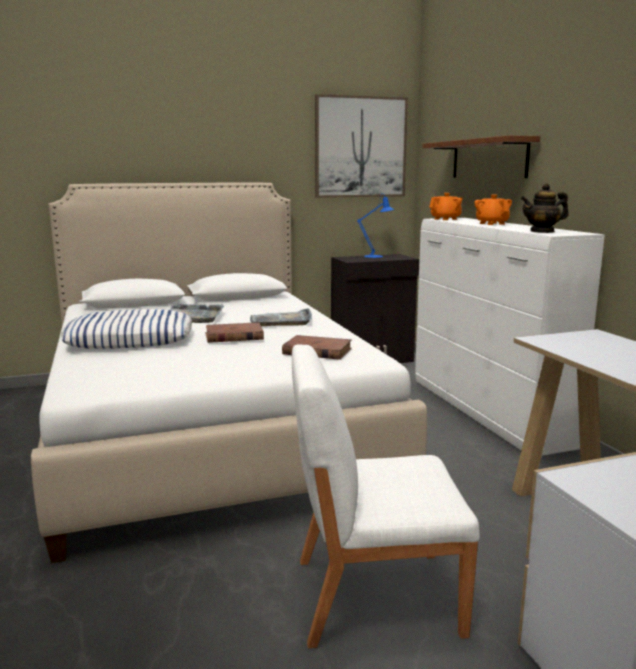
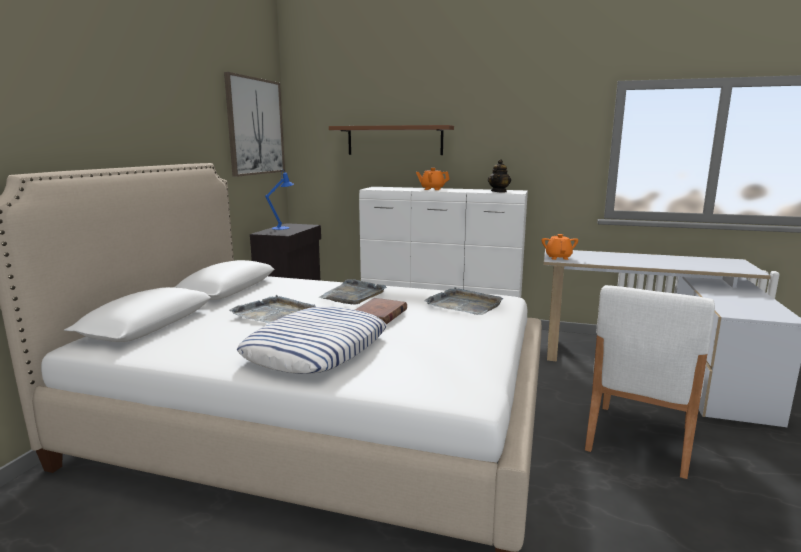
camera: 55 degrees left, 0 degrees up
brown book [282,335,352,360] -> grey tray [424,287,503,315]
orange teapot [429,193,463,220] -> orange teapot moved to [542,234,578,260]

